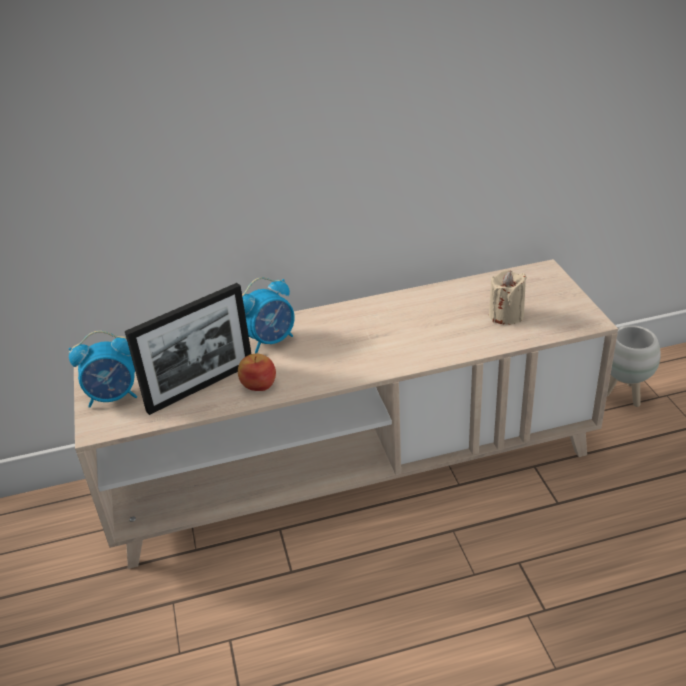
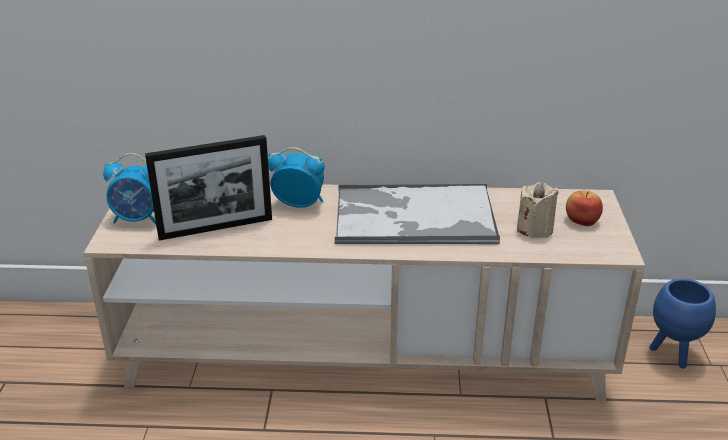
camera: 15 degrees right, 5 degrees down
apple [238,354,276,391] -> apple moved to [566,190,603,226]
alarm clock [242,277,295,354] -> alarm clock turned 150 degrees counterclockwise [268,147,325,208]
white planter [607,325,661,407] -> blue planter [650,278,716,369]
none -> tray [335,184,500,244]

